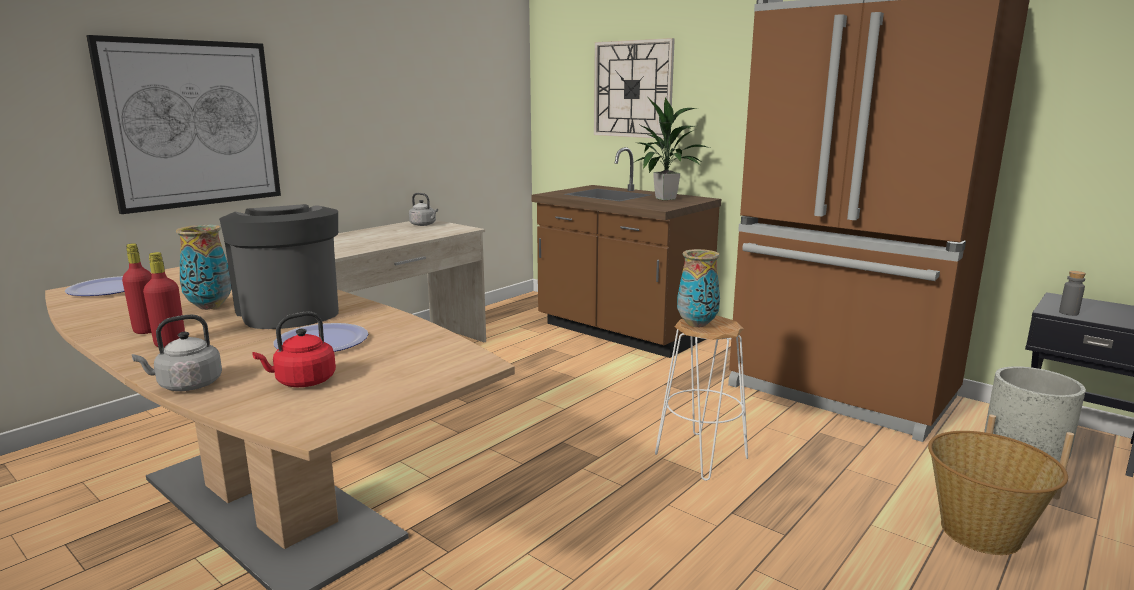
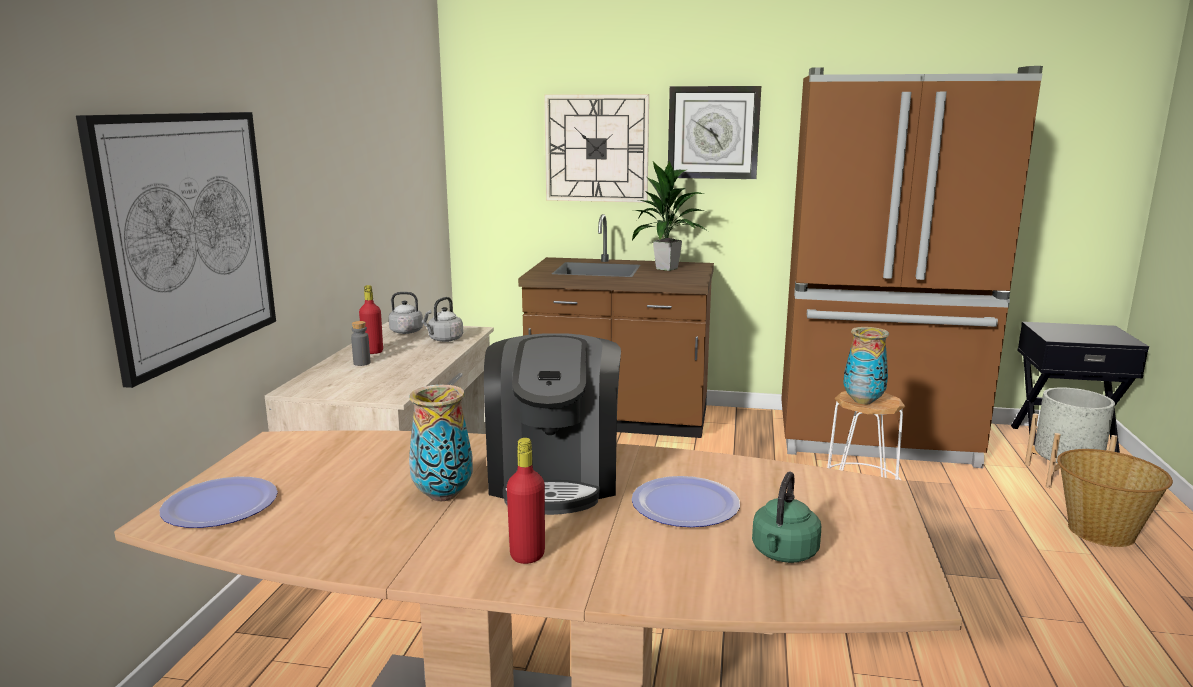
camera: 30 degrees left, 0 degrees up
red bottle [122,243,152,334] -> red bottle moved to [359,285,383,354]
grey kettle [132,314,222,391] -> grey kettle moved to [424,297,463,342]
coffee machine [219,204,339,329] -> coffee machine turned 120 degrees counterclockwise [484,333,621,515]
red kettle [252,311,336,387] -> green kettle [752,472,821,563]
grey bottle [1059,271,1086,316] -> grey bottle moved to [351,321,370,366]
none -> wall clock [668,86,761,179]

